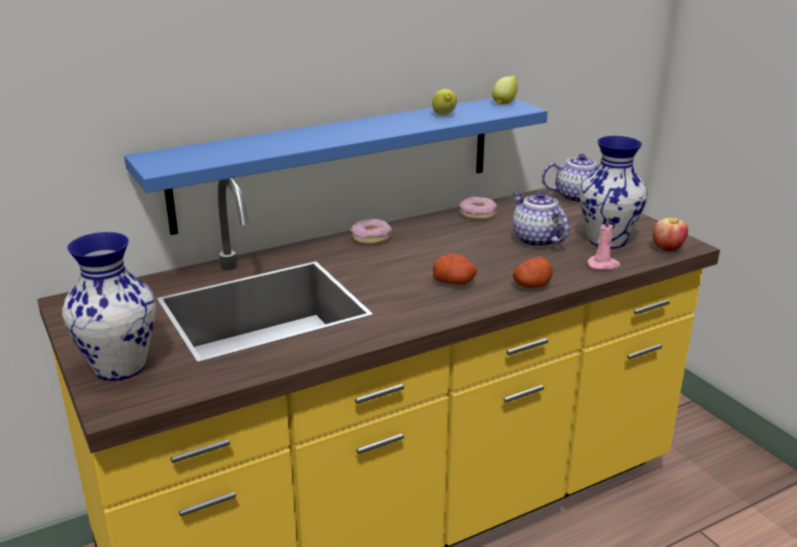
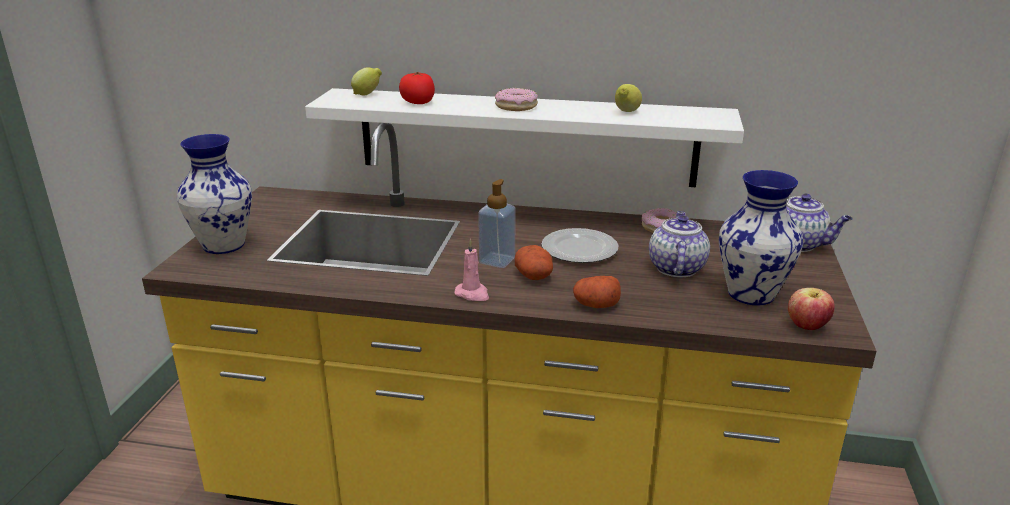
camera: 40 degrees right, 0 degrees up
blue shelf [124,98,548,235] -> white shelf [305,88,744,187]
donut [351,219,392,245] -> donut moved to [495,88,538,111]
lemon [492,76,518,104] -> lemon moved to [351,67,382,95]
pink candle [587,215,620,270] -> pink candle moved to [454,239,489,301]
none -> tomato [399,72,435,104]
none -> soap dispenser [478,179,516,268]
none -> plate [542,228,618,263]

